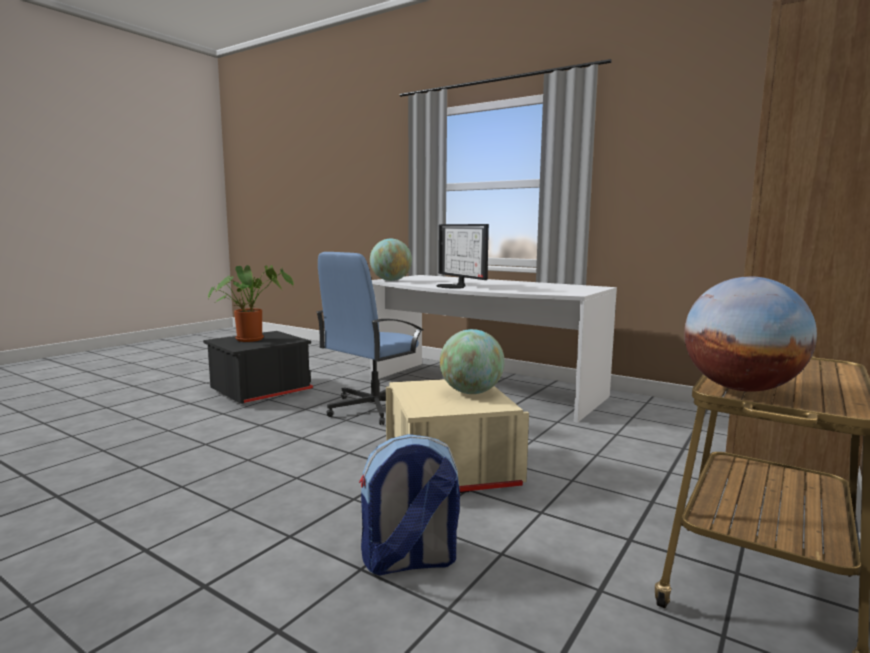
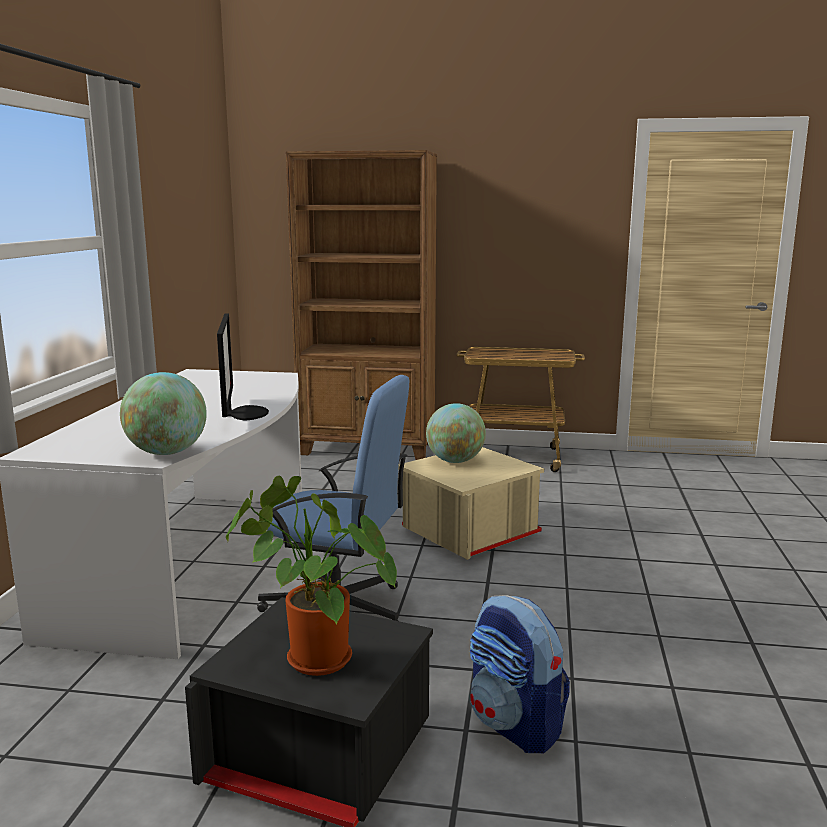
camera: 115 degrees left, 5 degrees up
backpack [359,434,460,576] -> backpack moved to [470,595,570,753]
monitor [436,224,489,289] -> monitor turned 45 degrees counterclockwise [217,314,269,420]
globe [684,276,817,392] -> none

